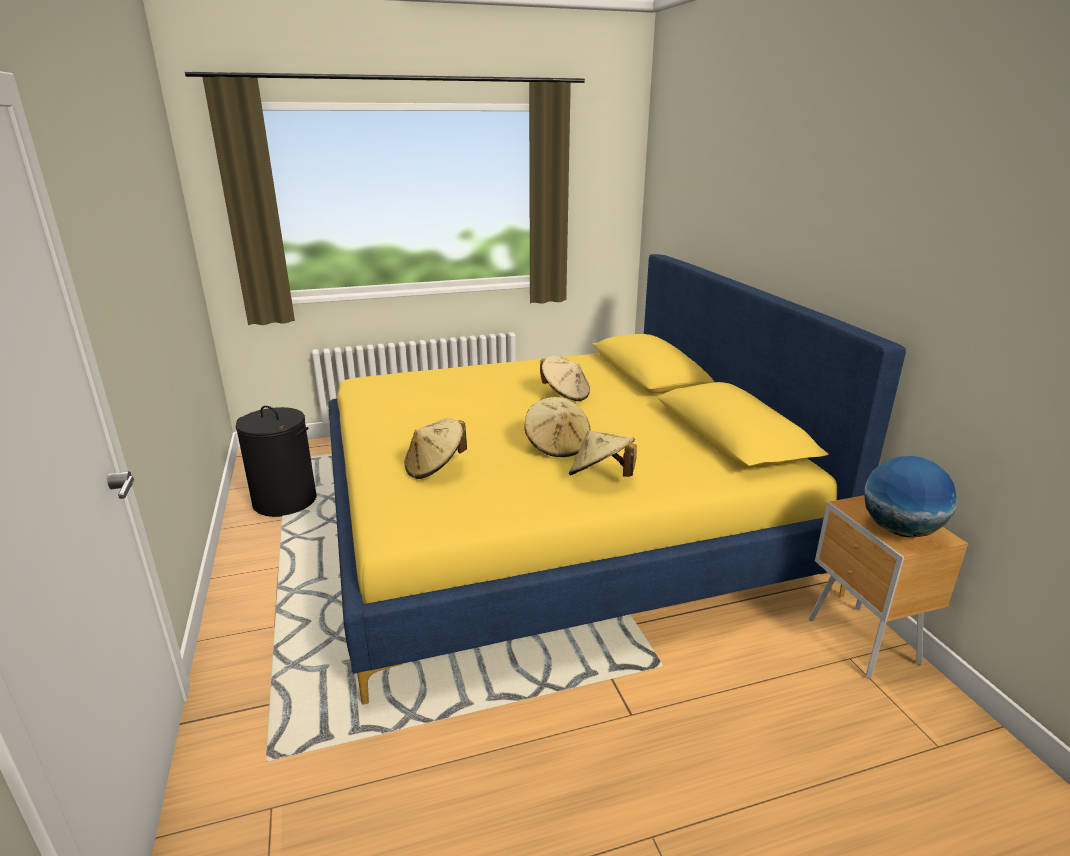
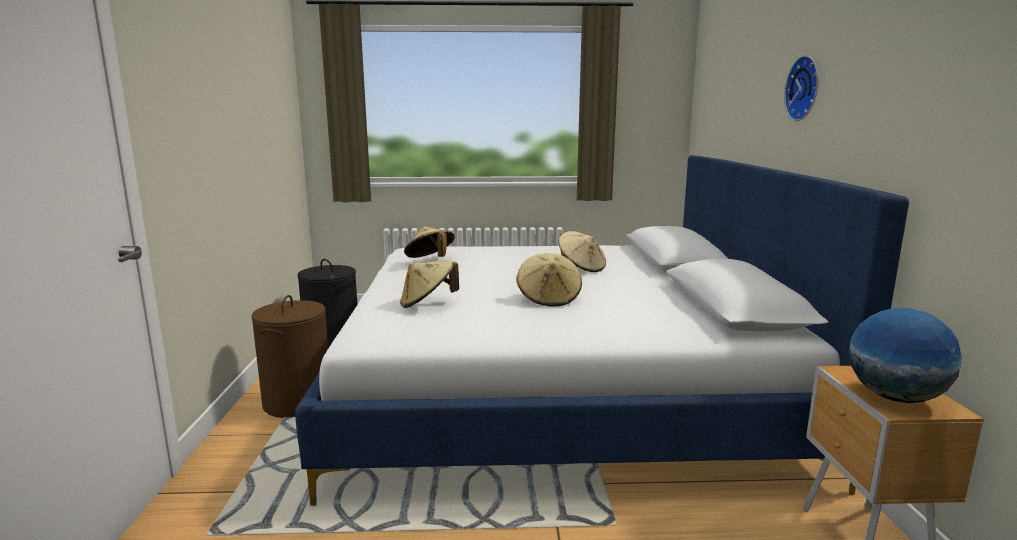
camera: 15 degrees right, 10 degrees down
yellow bed [328,254,906,705] -> white bed [295,155,909,506]
beige hat [569,431,637,477] -> beige hat moved to [404,226,455,258]
none -> brown laundry basket [251,295,328,418]
none -> wall clock [784,55,818,121]

